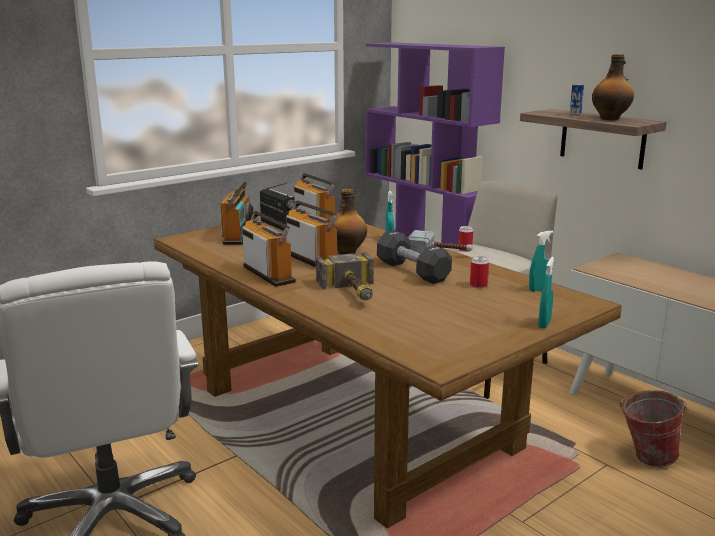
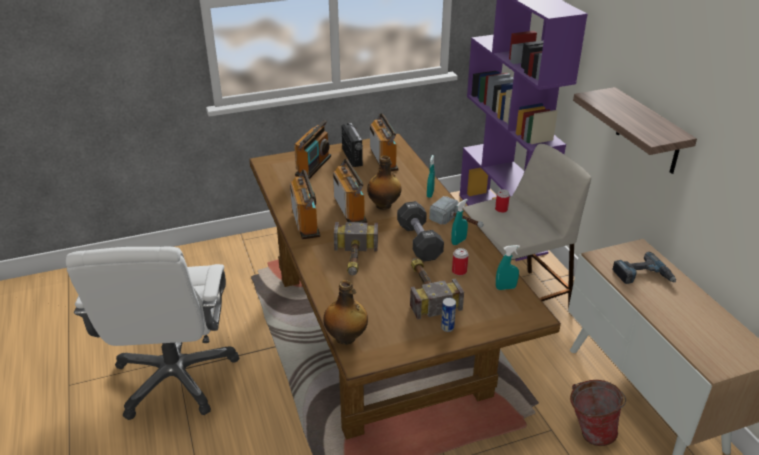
camera: 20 degrees right, 15 degrees up
turquoise spray bottle [538,257,554,328] -> turquoise spray bottle moved to [451,199,468,245]
can [569,84,584,116] -> can moved to [441,298,456,332]
bottle [592,54,634,120] -> bottle moved to [323,280,368,345]
none -> hammer [410,258,464,320]
none -> power drill [612,252,676,284]

